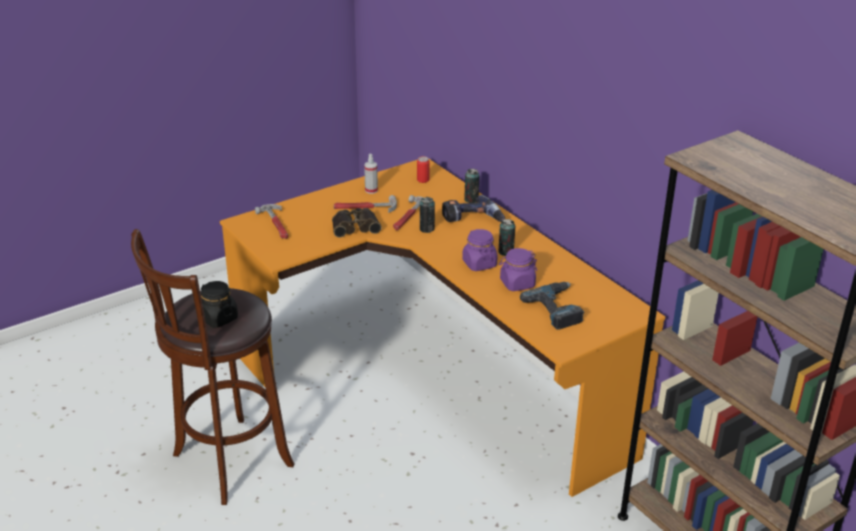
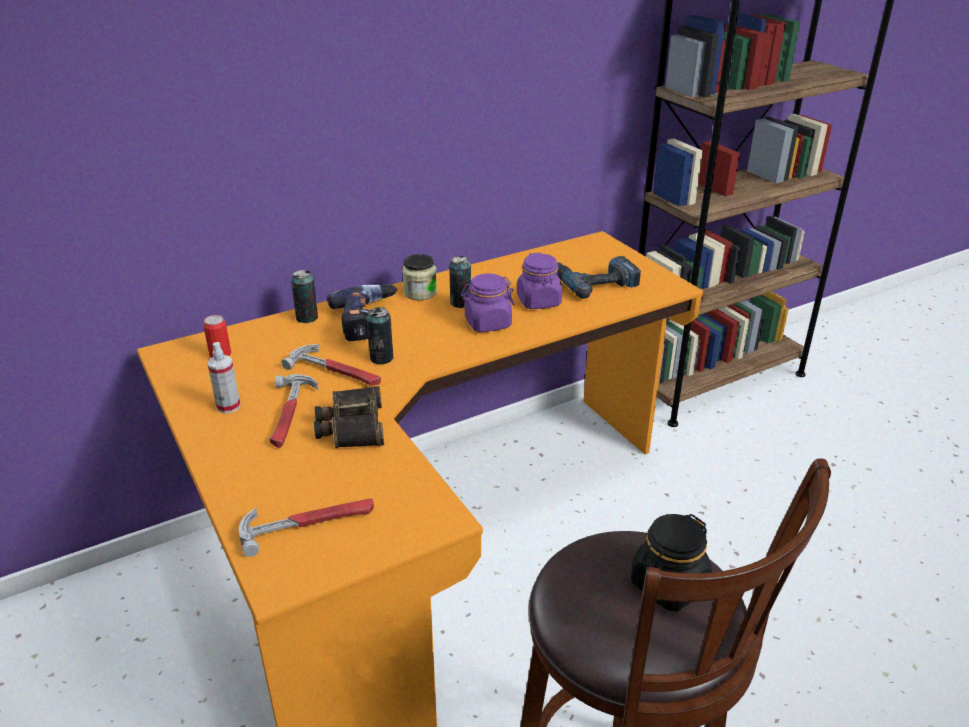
camera: 85 degrees left, 0 degrees up
none -> jar [402,254,437,300]

